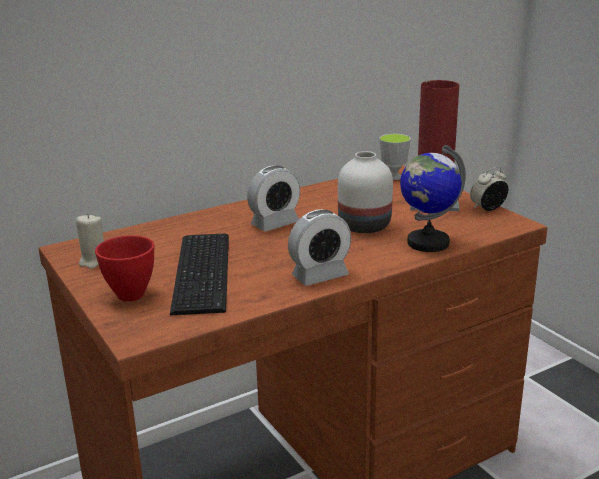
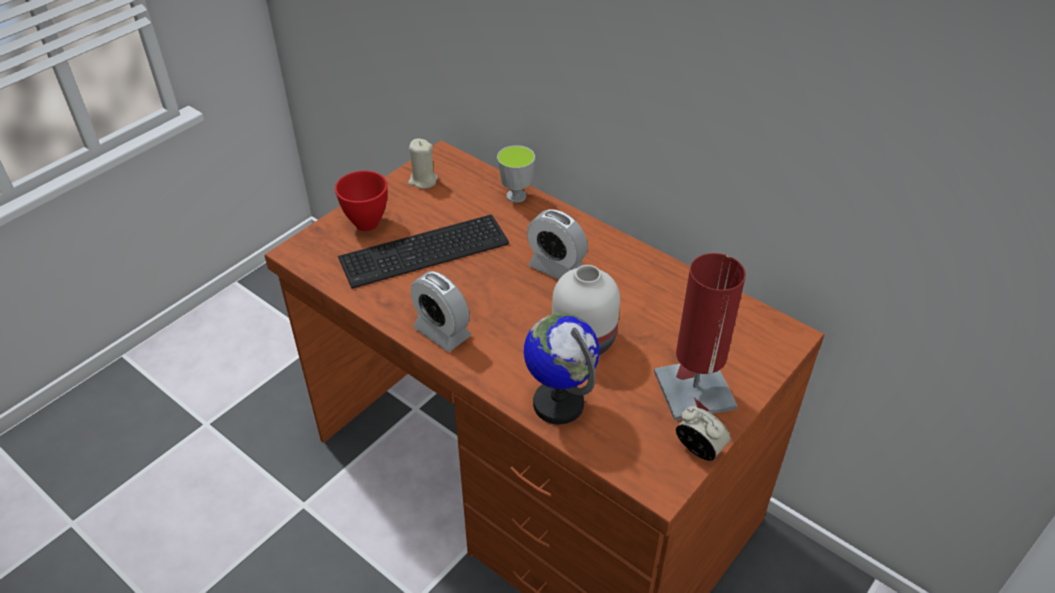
camera: 70 degrees right, 20 degrees up
cup [379,134,411,180] -> cup moved to [497,145,535,203]

